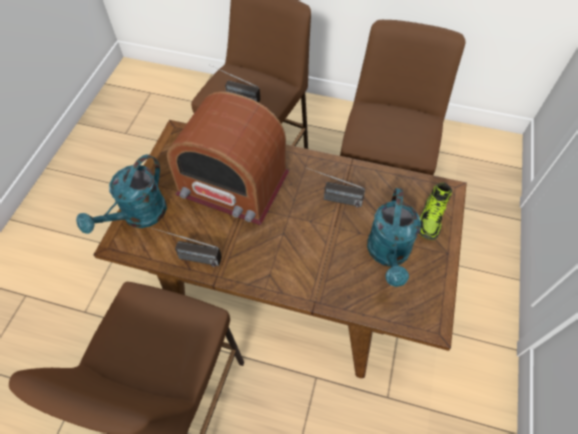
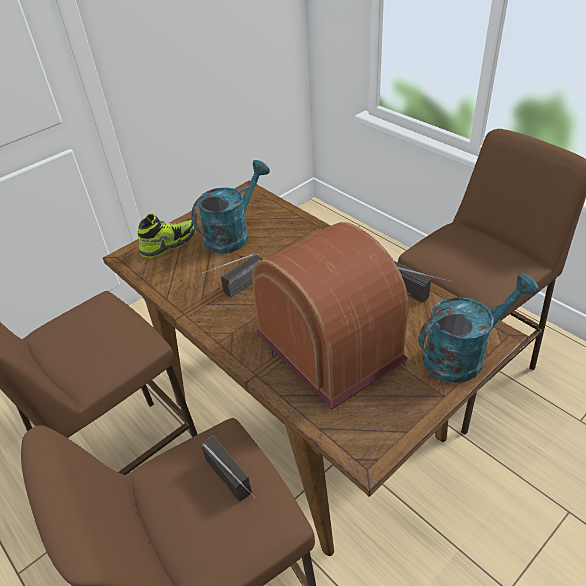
camera: 145 degrees left, 15 degrees down
radio [307,168,365,207] -> radio turned 90 degrees clockwise [198,254,262,298]

